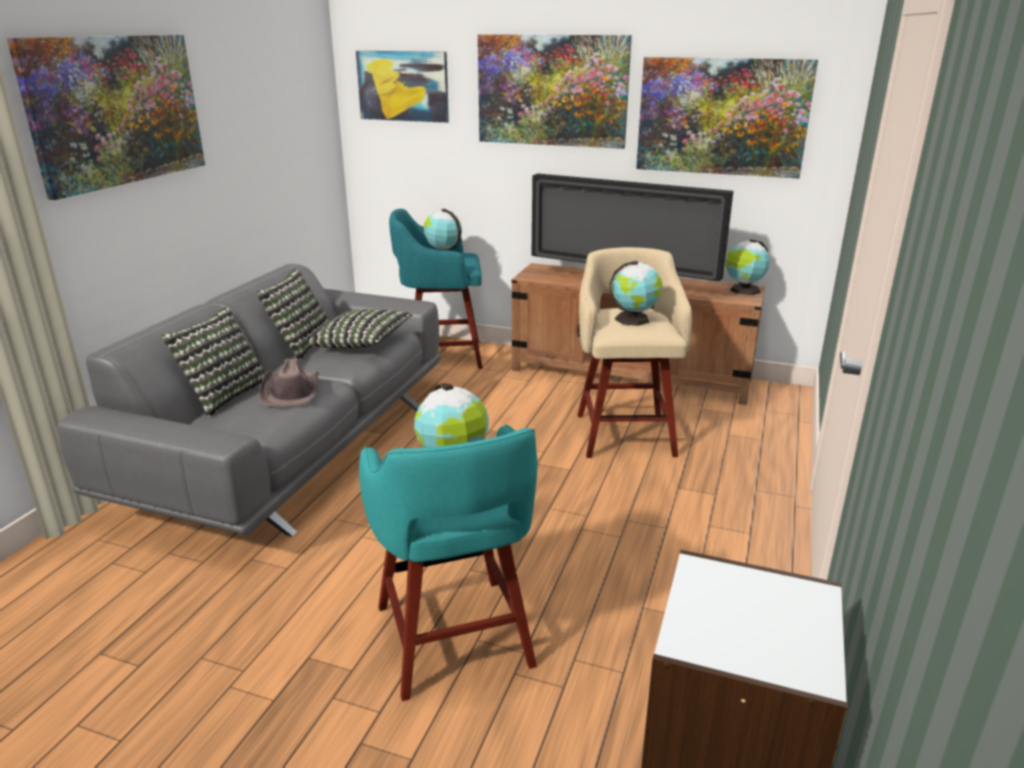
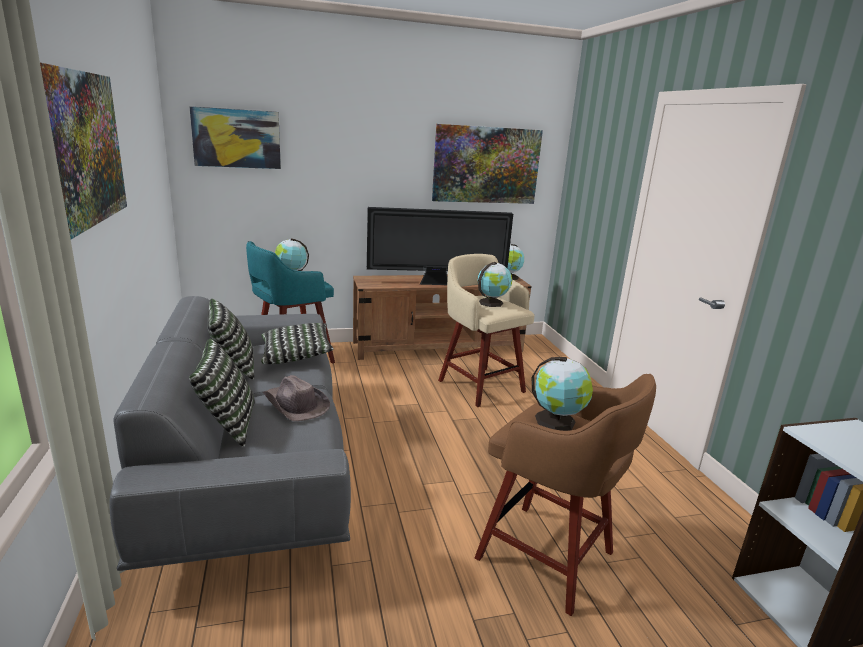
camera: 35 degrees left, 5 degrees down
turquoise stool [359,425,537,701] -> brown stool [474,374,656,616]
picture [478,34,632,149] -> none

